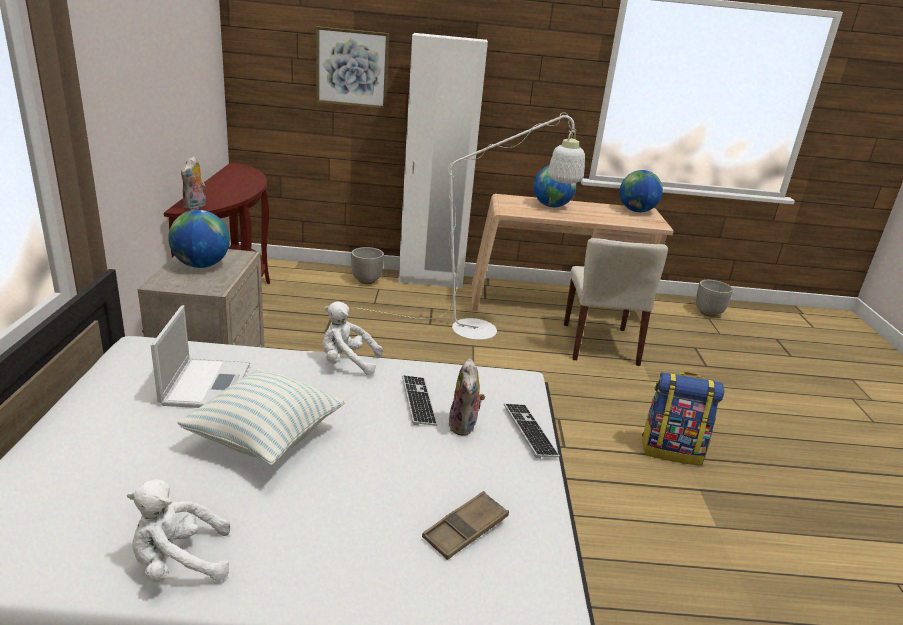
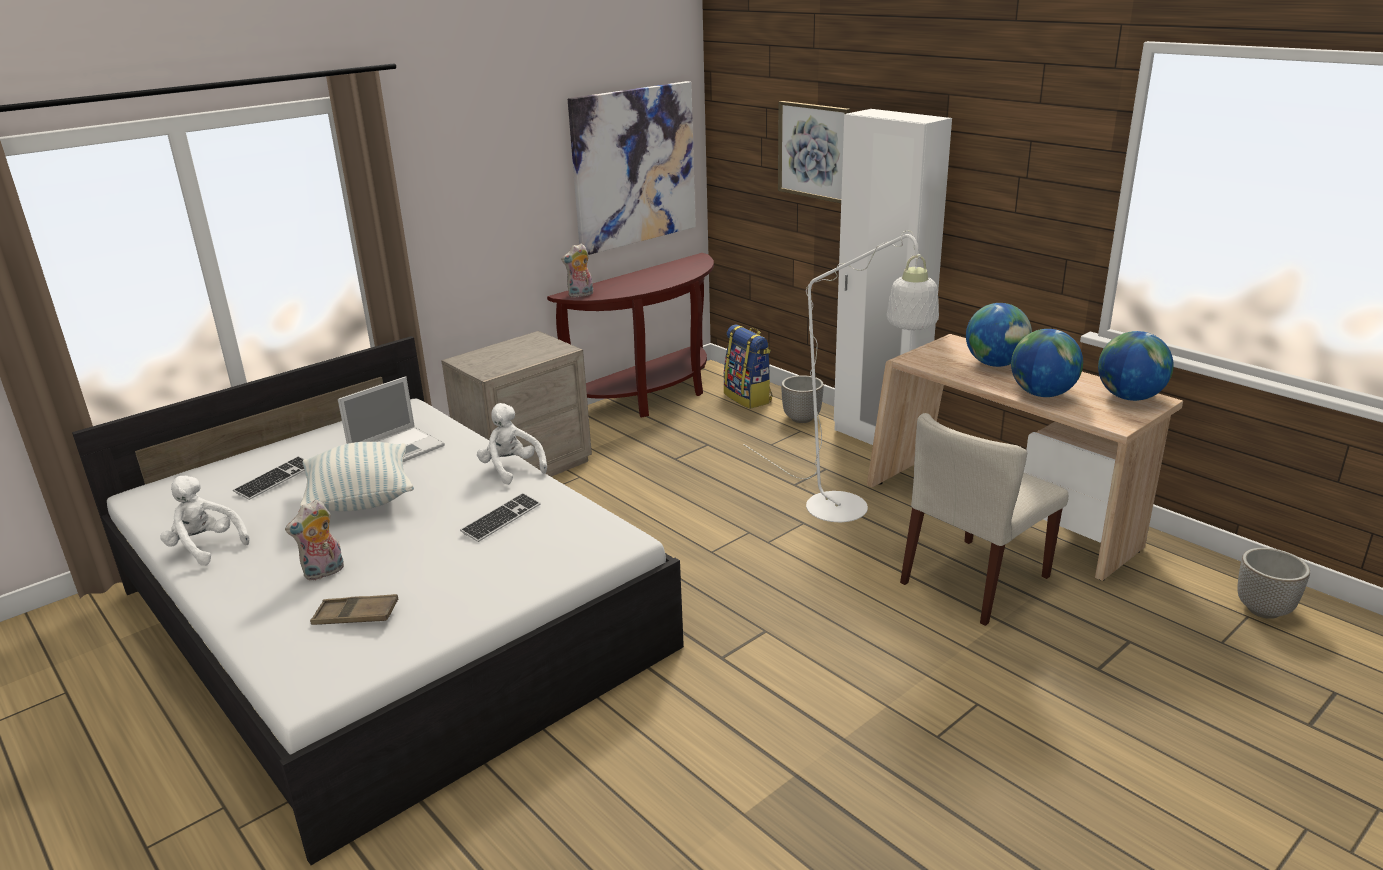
camera: 50 degrees right, 0 degrees up
globe [168,210,230,268] -> globe moved to [1011,329,1083,397]
plush toy [448,358,485,436] -> plush toy moved to [285,499,344,580]
keyboard [504,403,560,458] -> keyboard moved to [233,456,305,500]
backpack [642,372,725,465] -> backpack moved to [724,325,772,409]
none -> picture [568,81,696,255]

